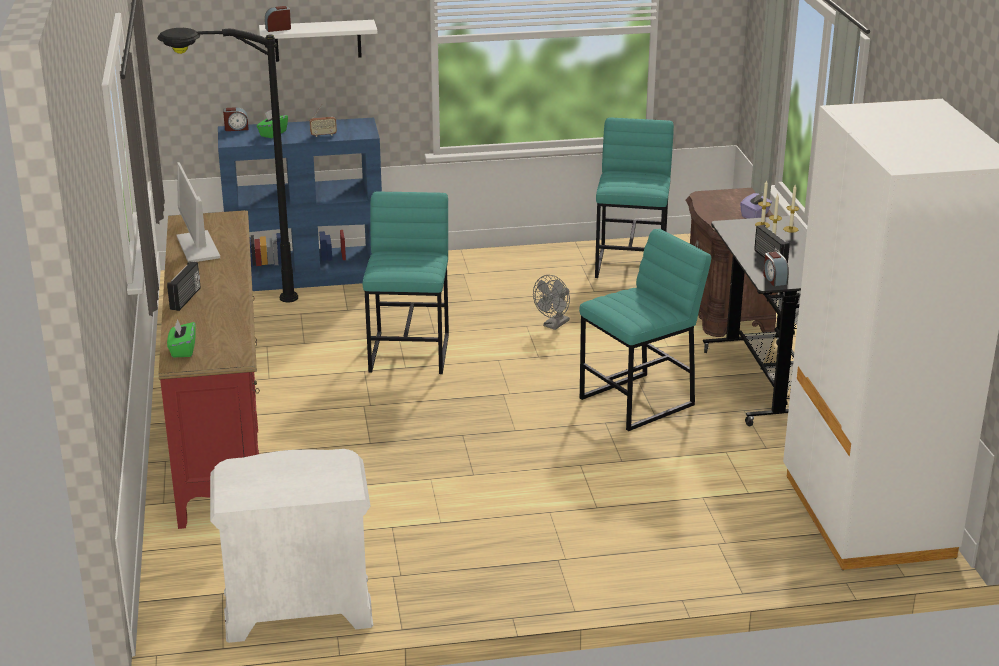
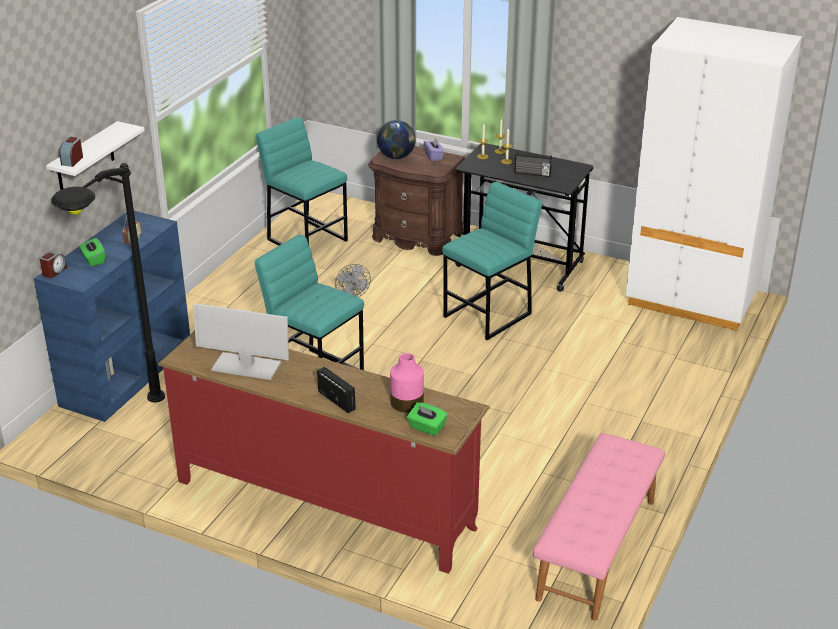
camera: 55 degrees left, 5 degrees up
white nightstand [210,449,374,643] -> pink bench [533,433,665,621]
turquoise chair [579,229,711,431] -> turquoise chair turned 45 degrees clockwise [442,182,542,340]
alarm clock [763,252,789,286] -> none
none -> globe [377,120,416,159]
none -> pink vase [390,353,424,412]

